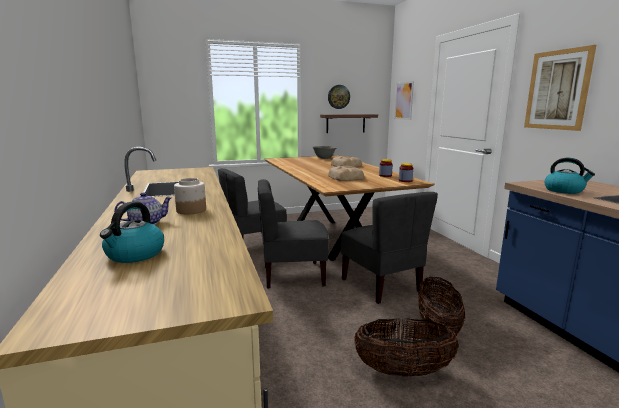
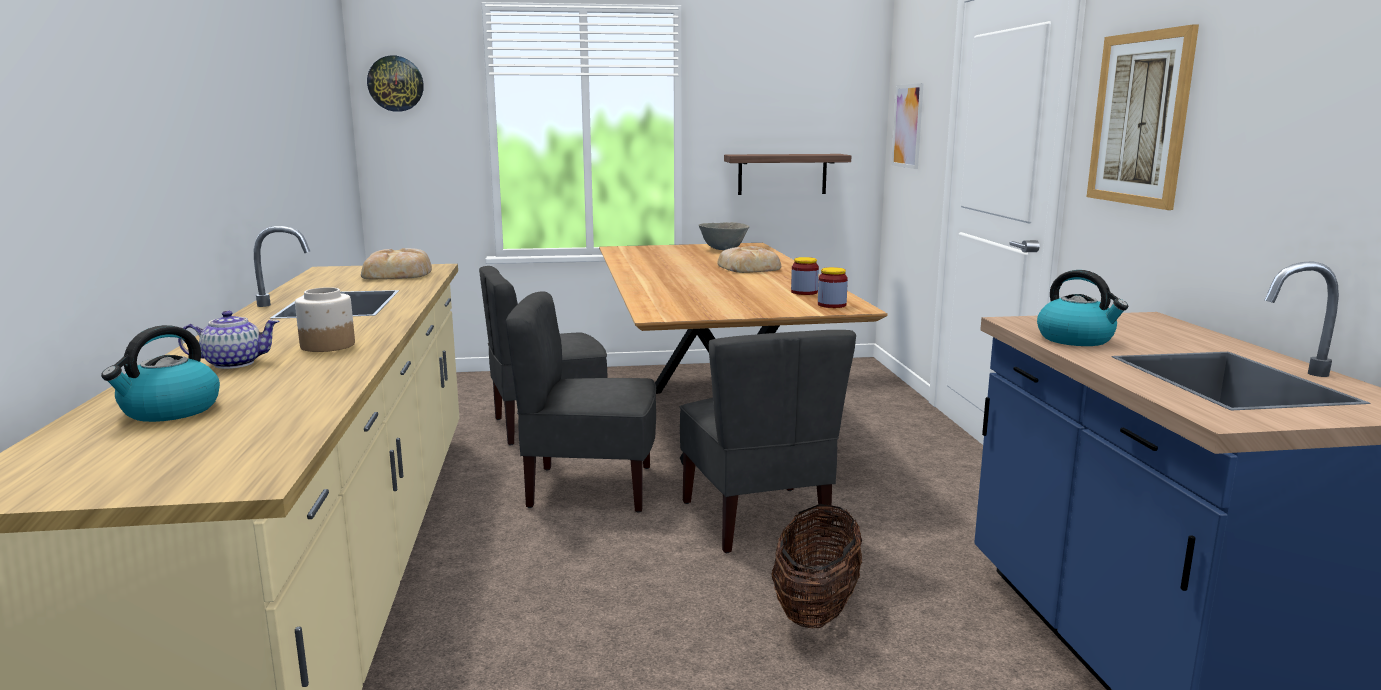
camera: 10 degrees right, 0 degrees up
wall clock [328,85,350,109] -> wall clock moved to [367,55,424,112]
bread [328,166,365,181] -> bread moved to [361,248,432,279]
basket [354,318,459,377] -> none

